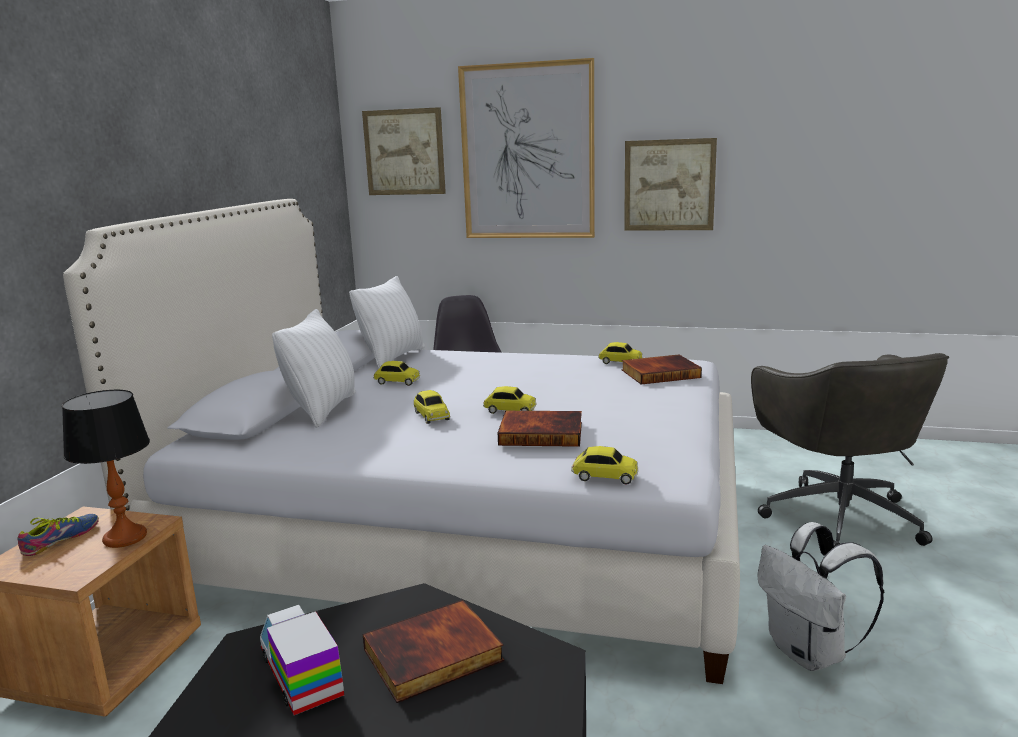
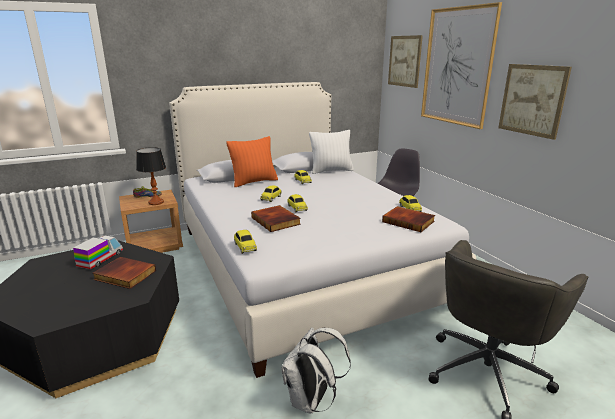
camera: 50 degrees right, 5 degrees up
white pillow [272,309,356,428] -> orange pillow [226,136,278,187]

